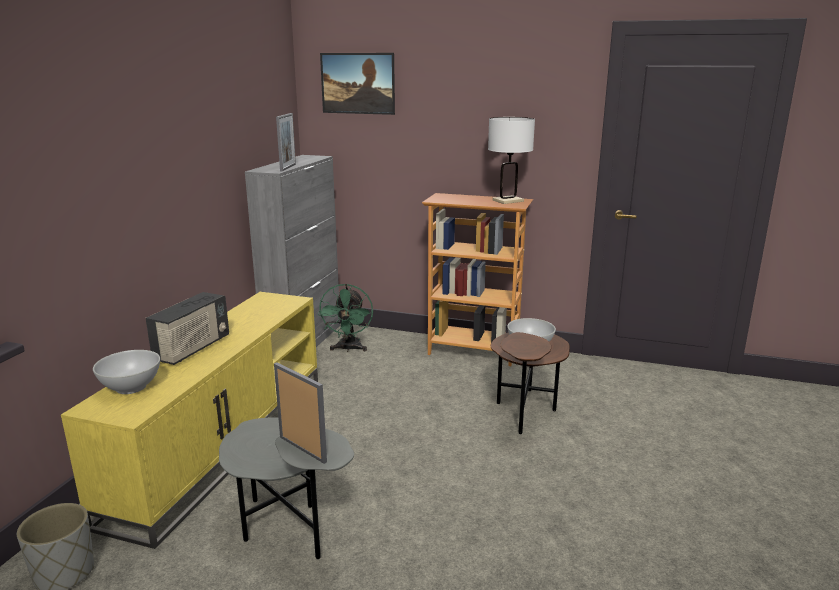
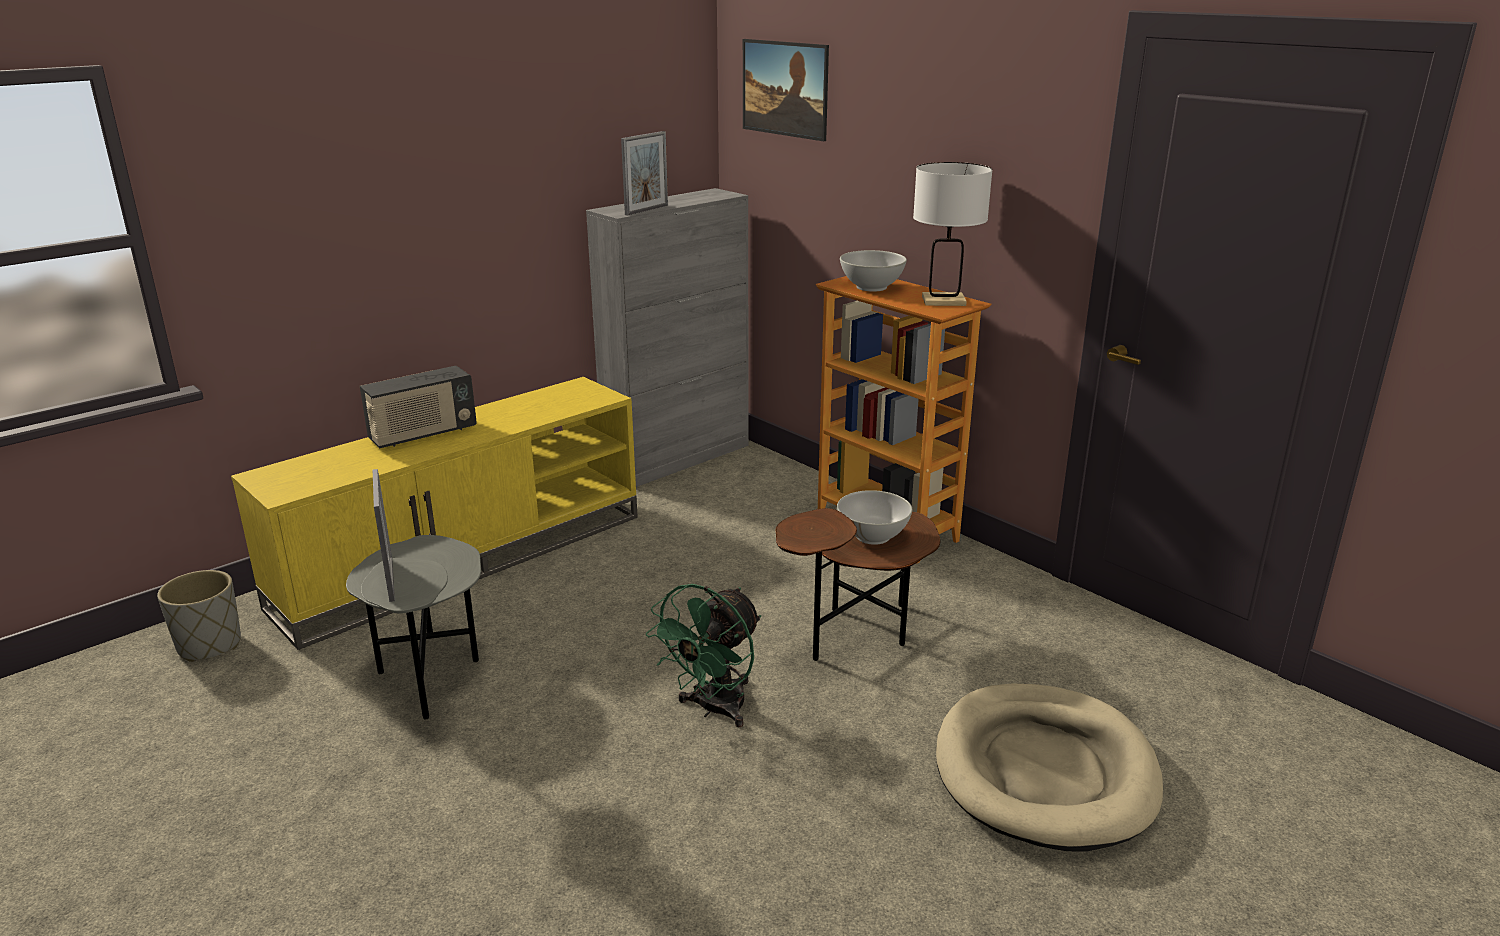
camera: 30 degrees right, 5 degrees up
white bowl [93,350,160,394] -> white bowl moved to [840,250,907,292]
green fan [318,284,373,352] -> green fan moved to [646,584,761,727]
none -> beige dog bed [936,683,1163,852]

